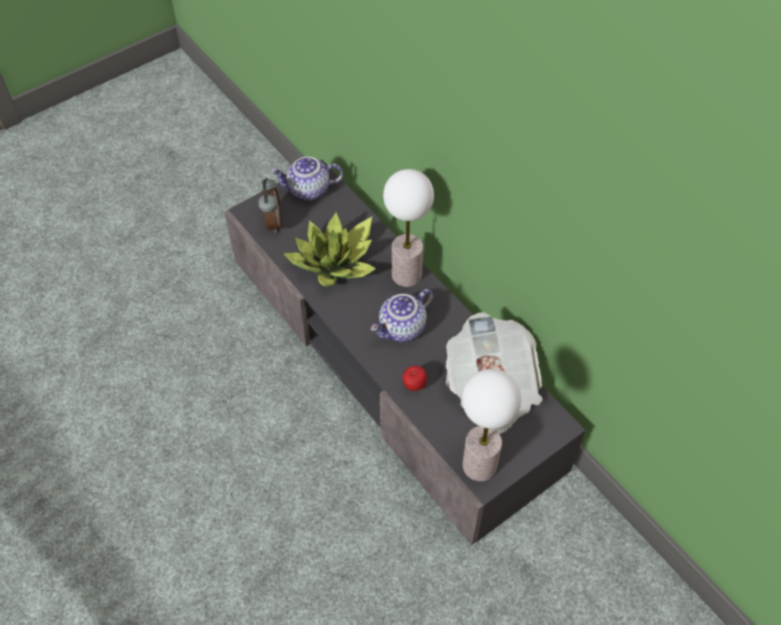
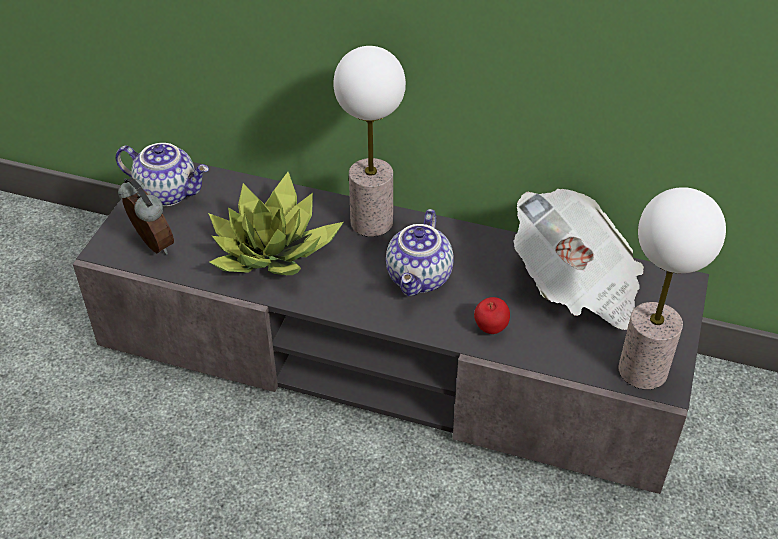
camera: 35 degrees left, 10 degrees down
teapot [270,157,343,201] -> teapot turned 120 degrees counterclockwise [116,143,209,206]

